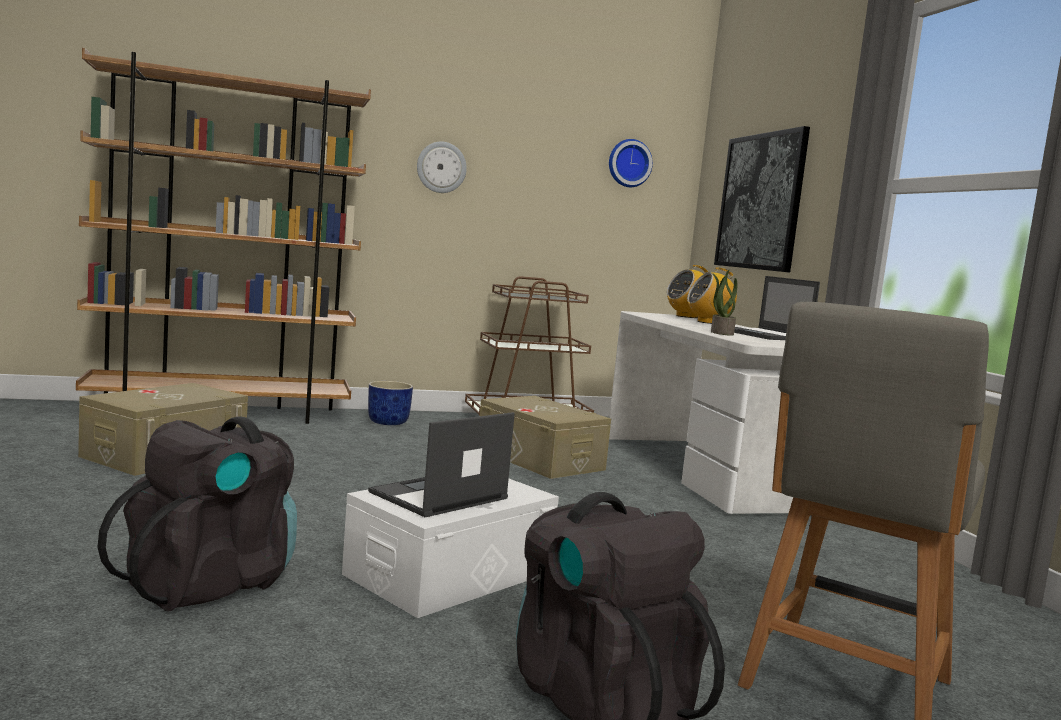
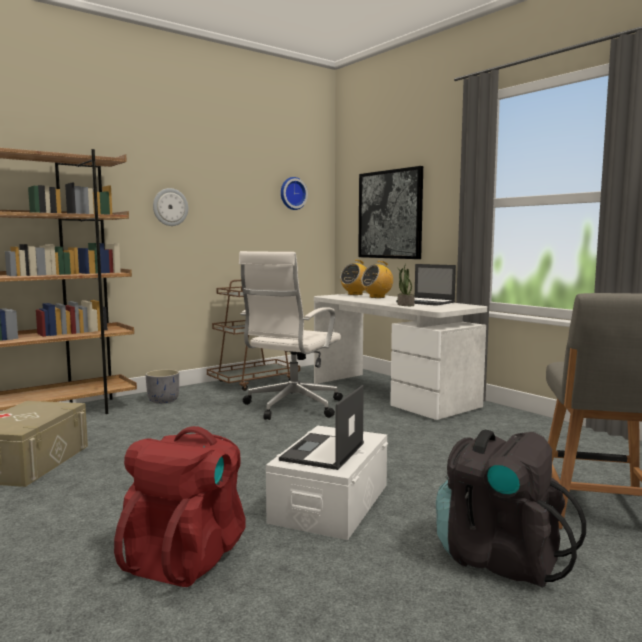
camera: 20 degrees left, 0 degrees up
black backpack [97,416,297,612] -> red backpack [114,426,246,587]
blue planter [368,381,413,425] -> grey planter [145,369,179,403]
beige storage box [480,396,611,479] -> white office chair [239,251,343,420]

